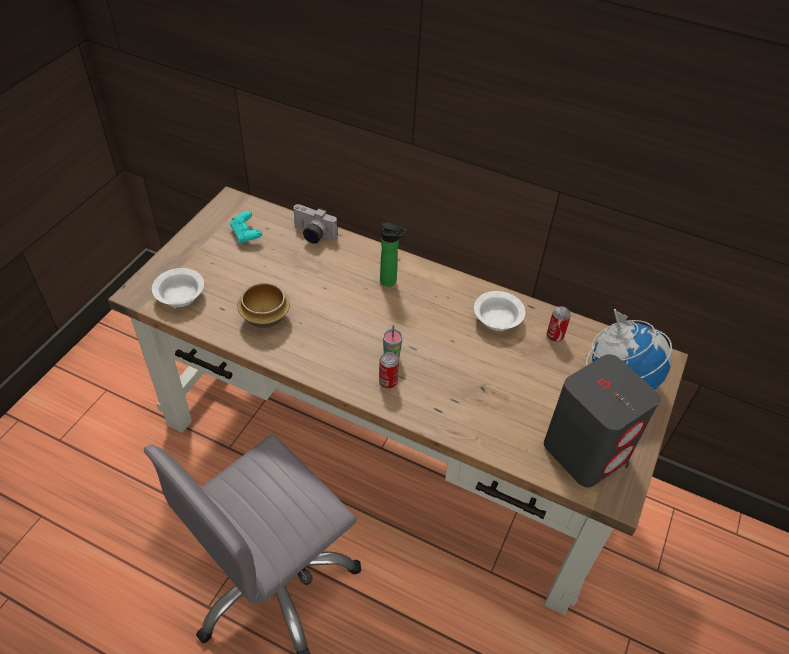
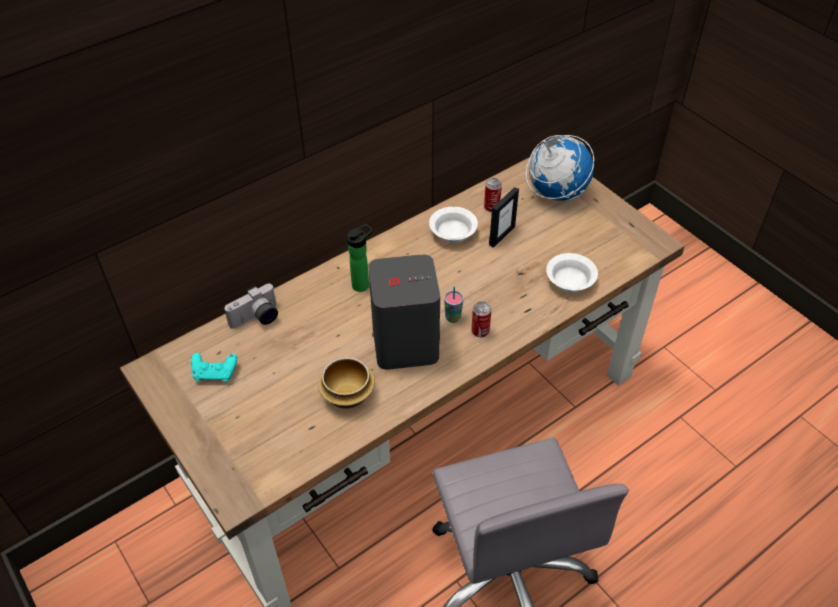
camera: 60 degrees left, 0 degrees up
white bowl [152,268,204,307] -> white bowl moved to [546,253,598,293]
grey speaker [544,354,660,487] -> grey speaker moved to [368,254,440,370]
none -> picture frame [489,187,519,248]

